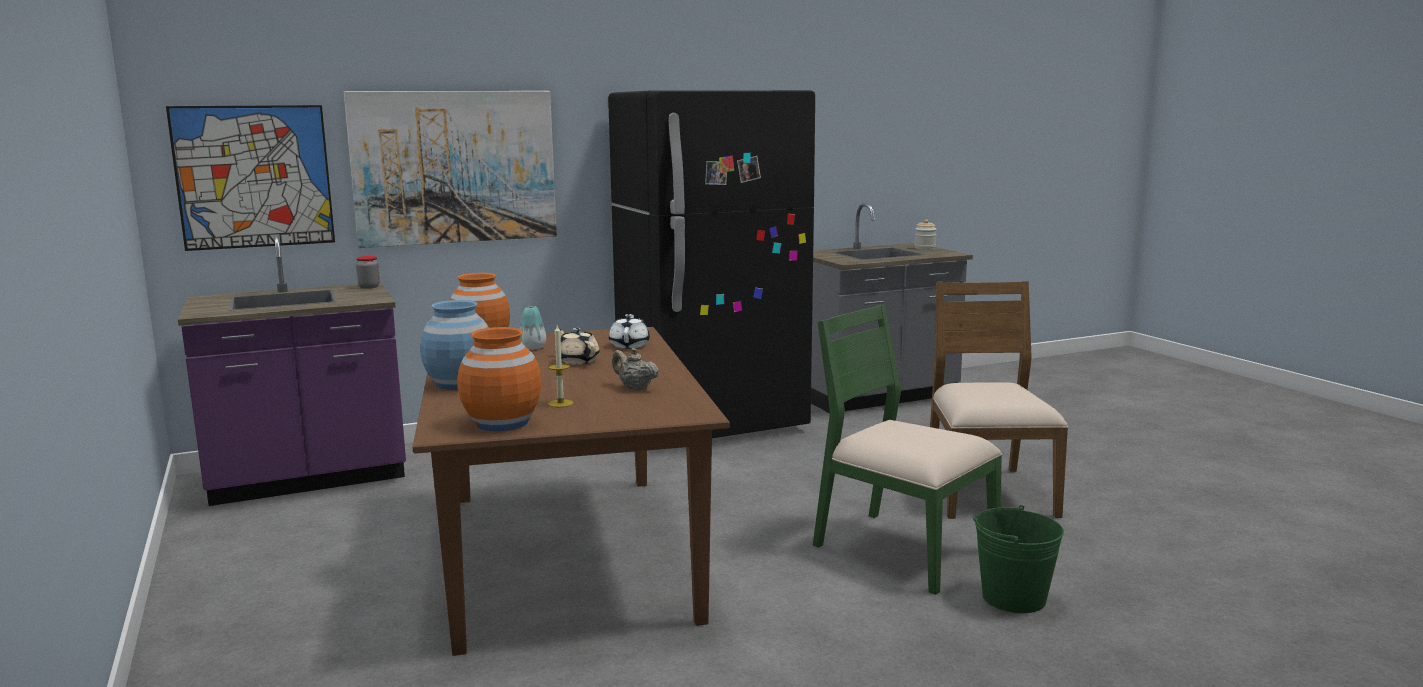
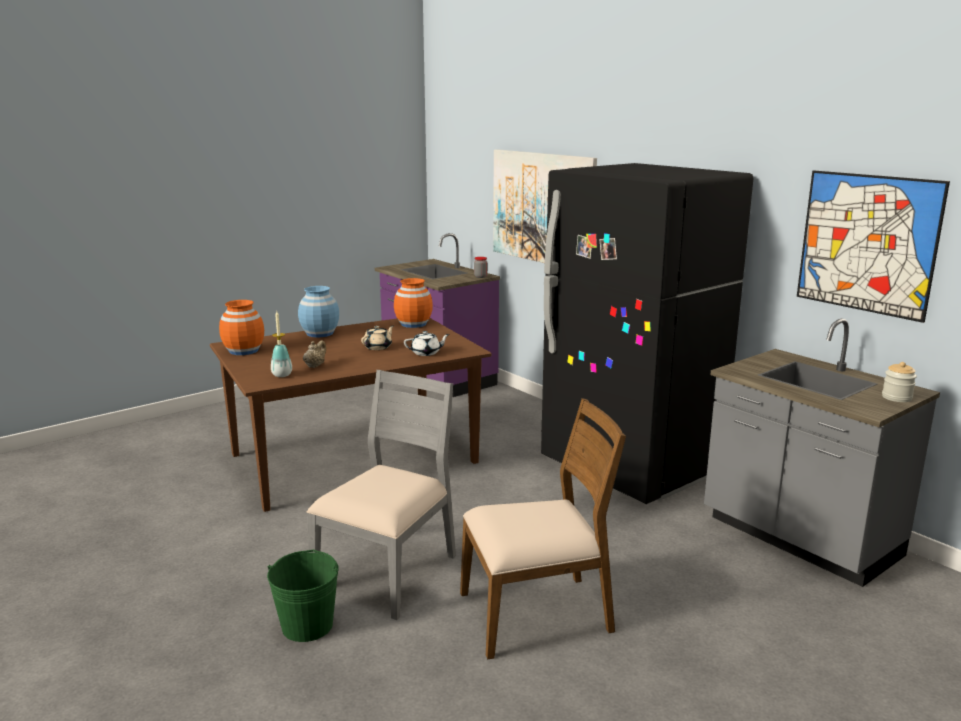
camera: 75 degrees right, 5 degrees up
picture [166,105,335,251] -> picture moved to [797,171,950,323]
vase [519,306,546,350] -> vase moved to [271,344,292,377]
green chair [813,304,1002,595] -> grey chair [307,370,456,620]

